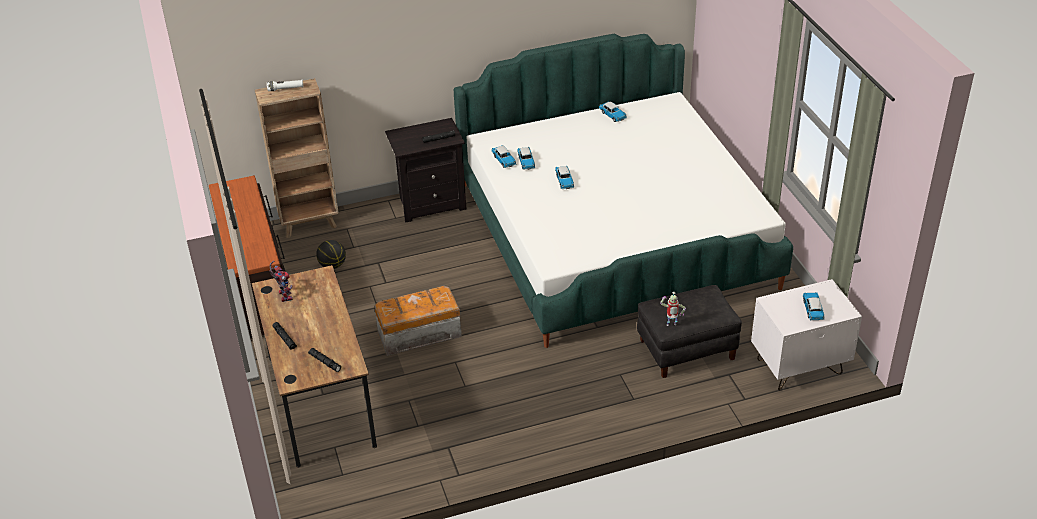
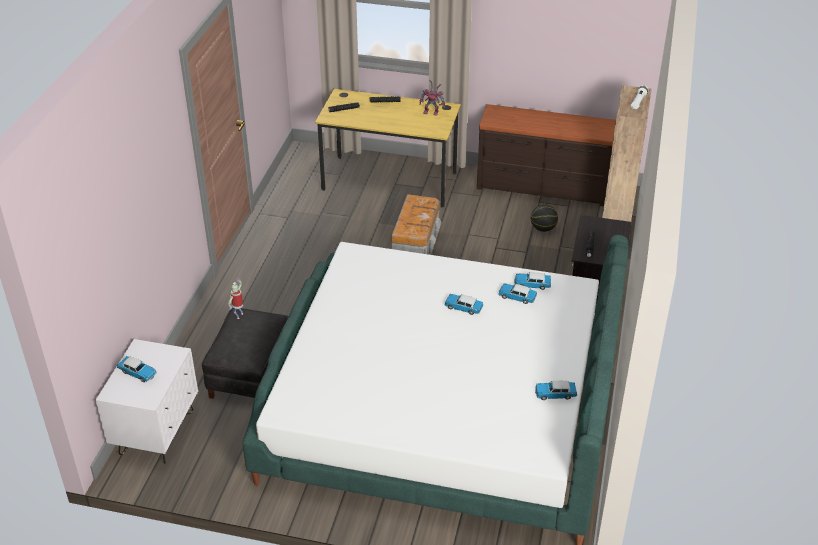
camera: 120 degrees right, 0 degrees up
brown desk [252,265,377,468] -> yellow desk [315,89,461,207]

